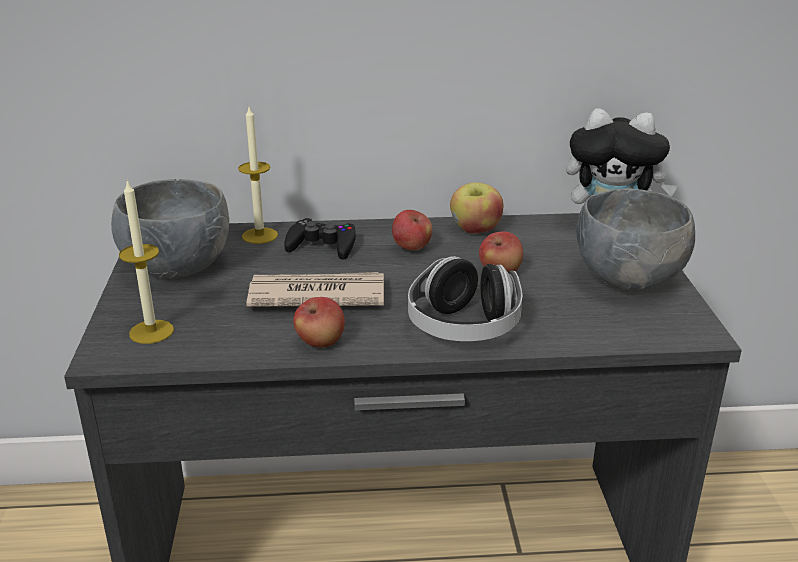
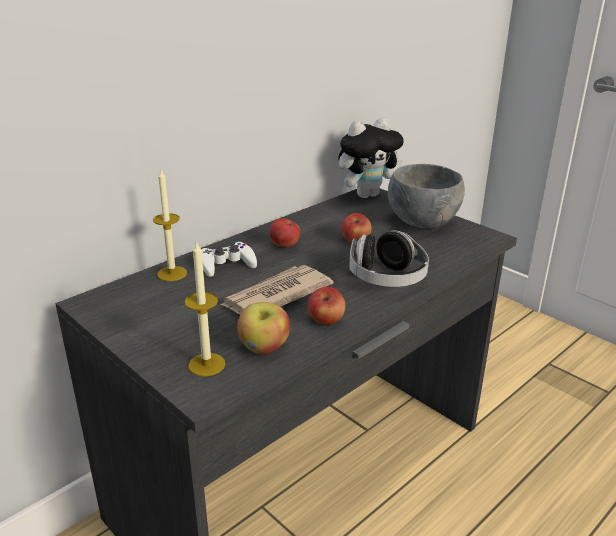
camera: 40 degrees left, 0 degrees up
grey bowl [111,179,229,278] -> none
black game controller [284,218,356,260] -> white game controller [201,242,257,277]
apple [450,182,503,233] -> apple moved to [237,302,290,354]

